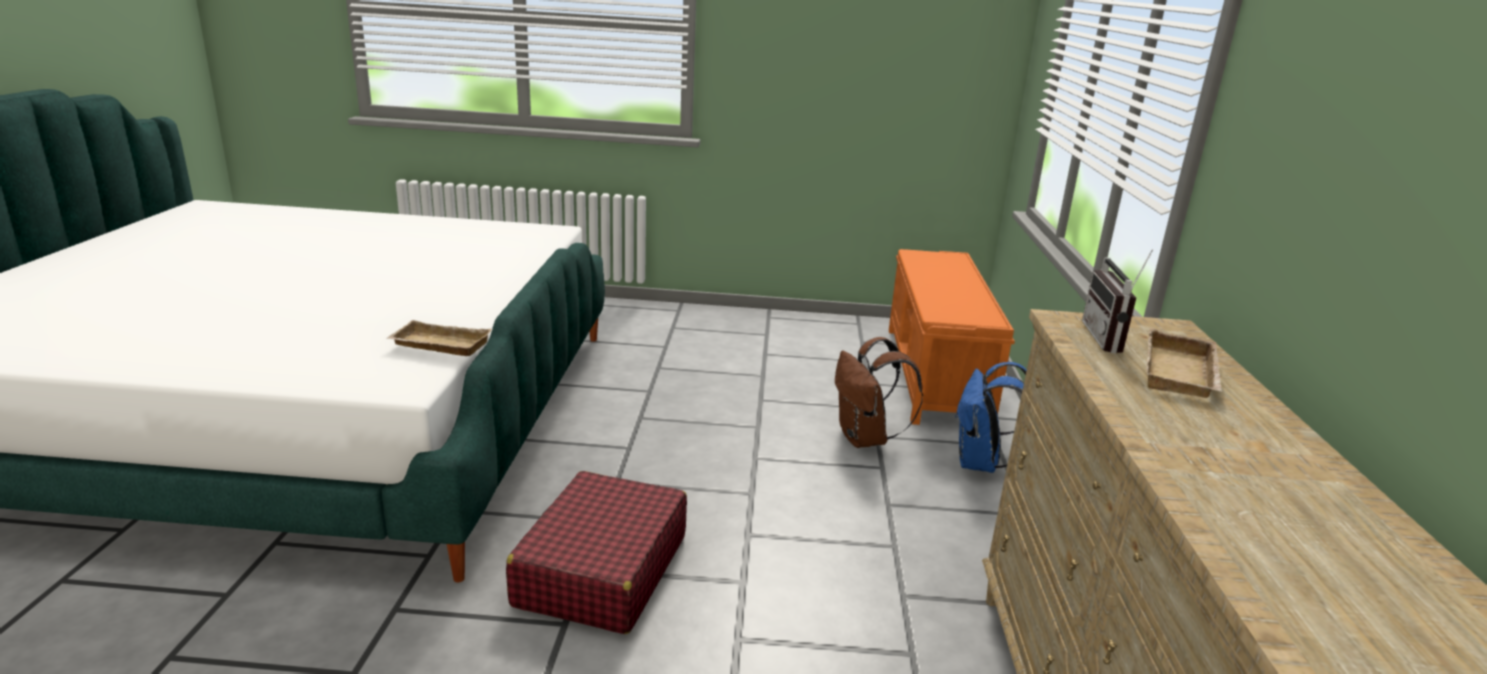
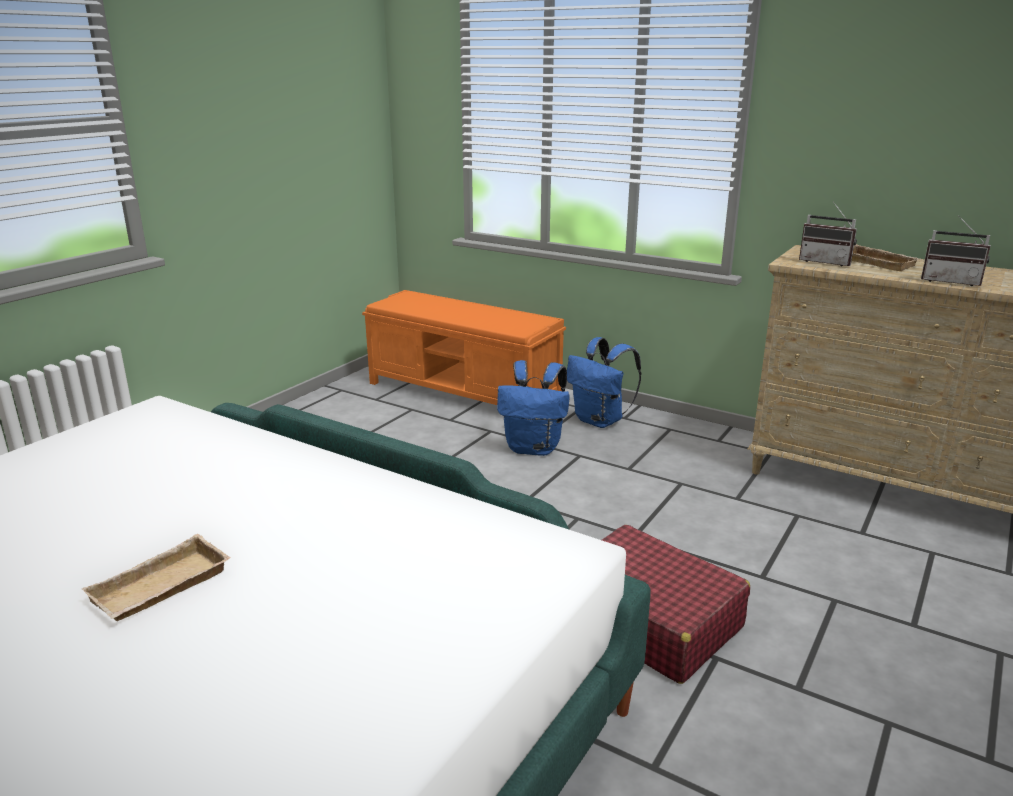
camera: 60 degrees left, 0 degrees up
beige tray [387,320,492,356] -> beige tray moved to [82,534,231,621]
brown backpack [835,337,923,448] -> blue backpack [497,360,570,456]
none -> radio [921,215,991,286]

